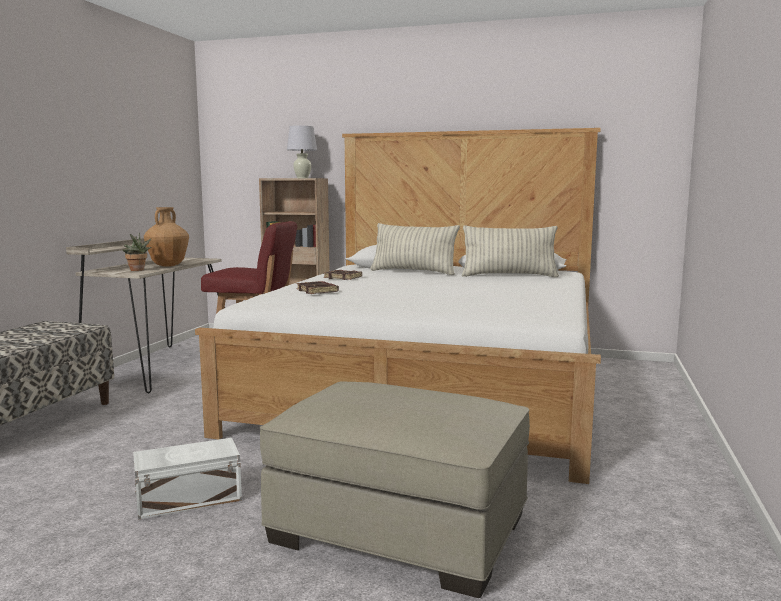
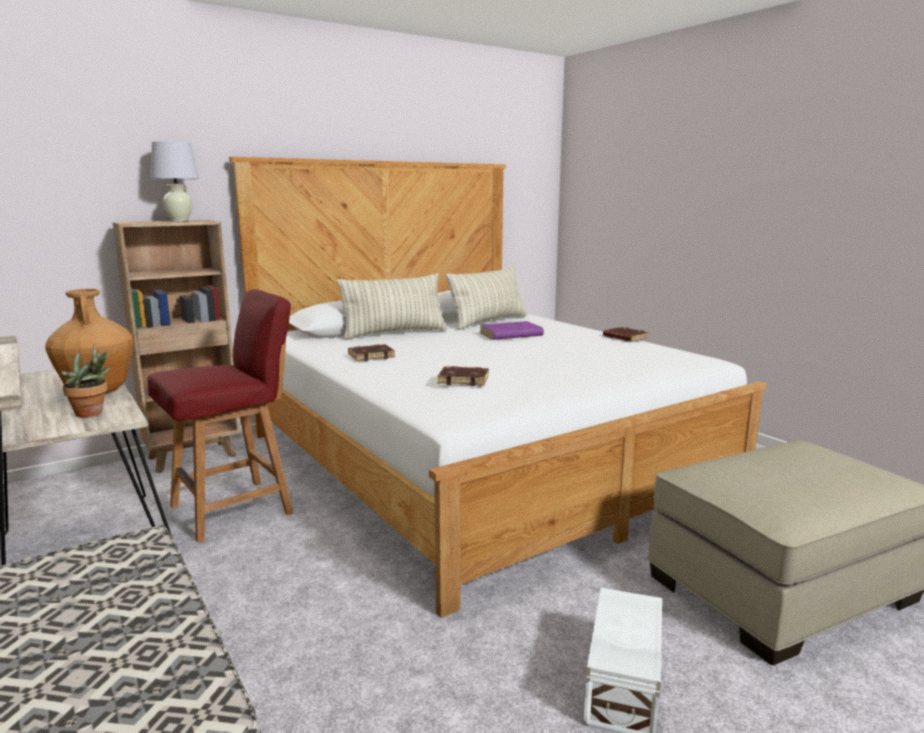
camera: 50 degrees left, 5 degrees up
none -> purple book [480,321,544,340]
none -> brown book [603,327,649,342]

